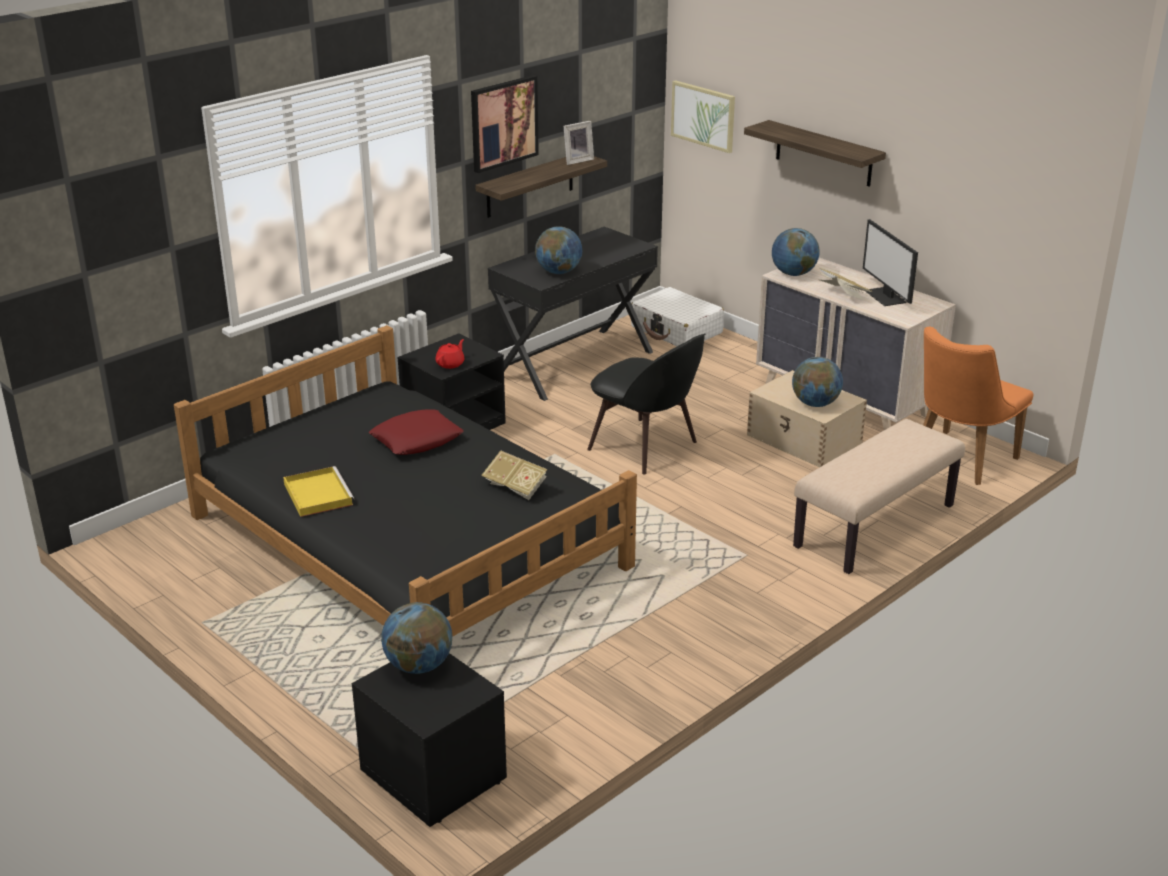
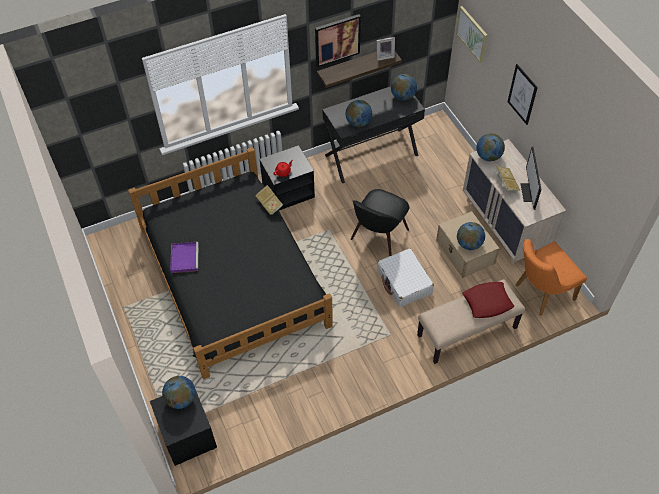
camera: 20 degrees right, 25 degrees up
yellow tray [283,466,354,517] -> purple tray [170,242,198,273]
red pillow [369,409,464,455] -> red pillow moved to [462,282,514,318]
book [481,450,547,500] -> book moved to [255,185,283,215]
black chair [587,333,706,474] -> black chair turned 60 degrees clockwise [351,189,409,256]
white suitcase [631,287,724,346] -> white suitcase moved to [377,248,434,307]
shelf [744,120,886,187] -> picture [508,64,538,125]
none -> globe [391,74,417,101]

